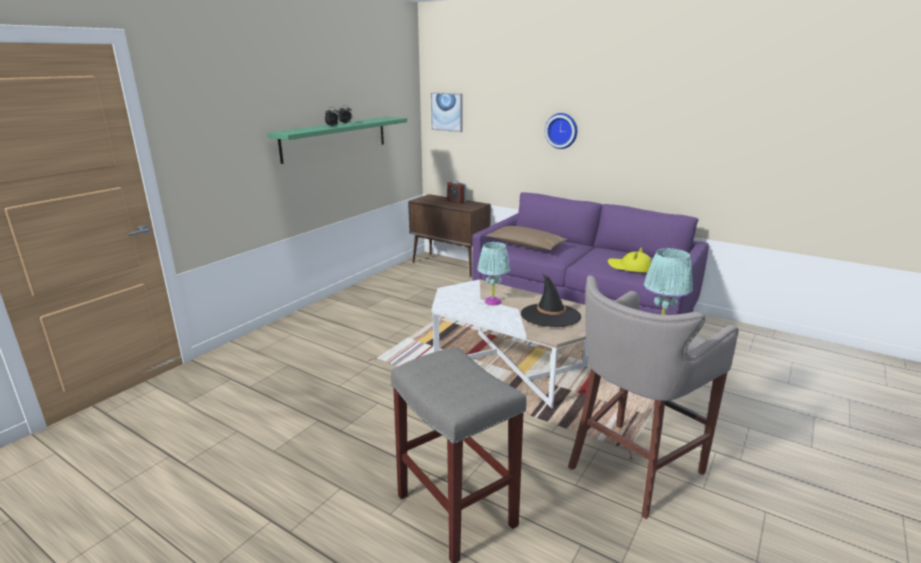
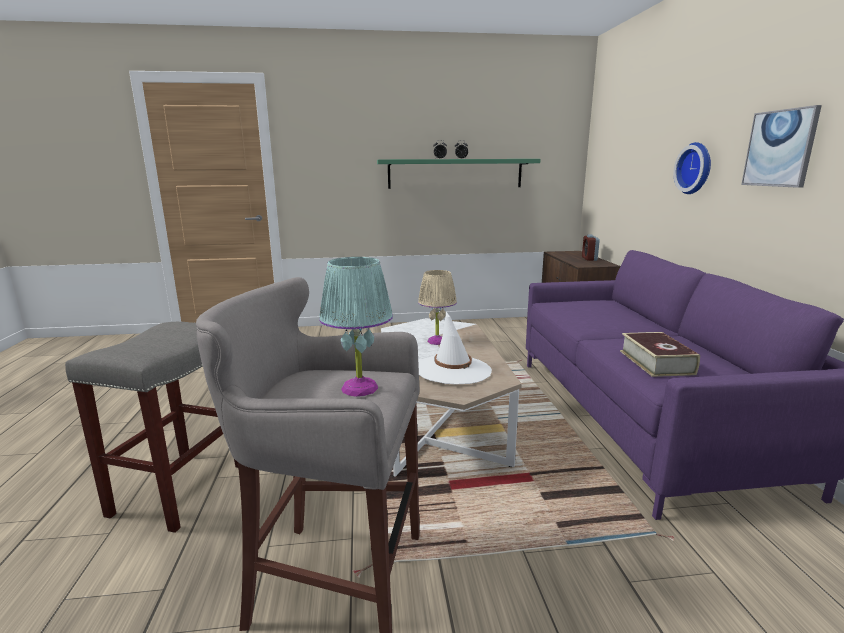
camera: 50 degrees right, 5 degrees down
picture [431,92,463,132] -> picture moved to [741,105,822,188]
turquoise table lamp [477,242,510,305] -> beige table lamp [418,270,457,345]
brown pillow [485,226,568,250] -> none
black hat [521,274,581,327] -> white hat [418,312,492,385]
yellow hat [608,248,652,272] -> book [620,332,700,377]

